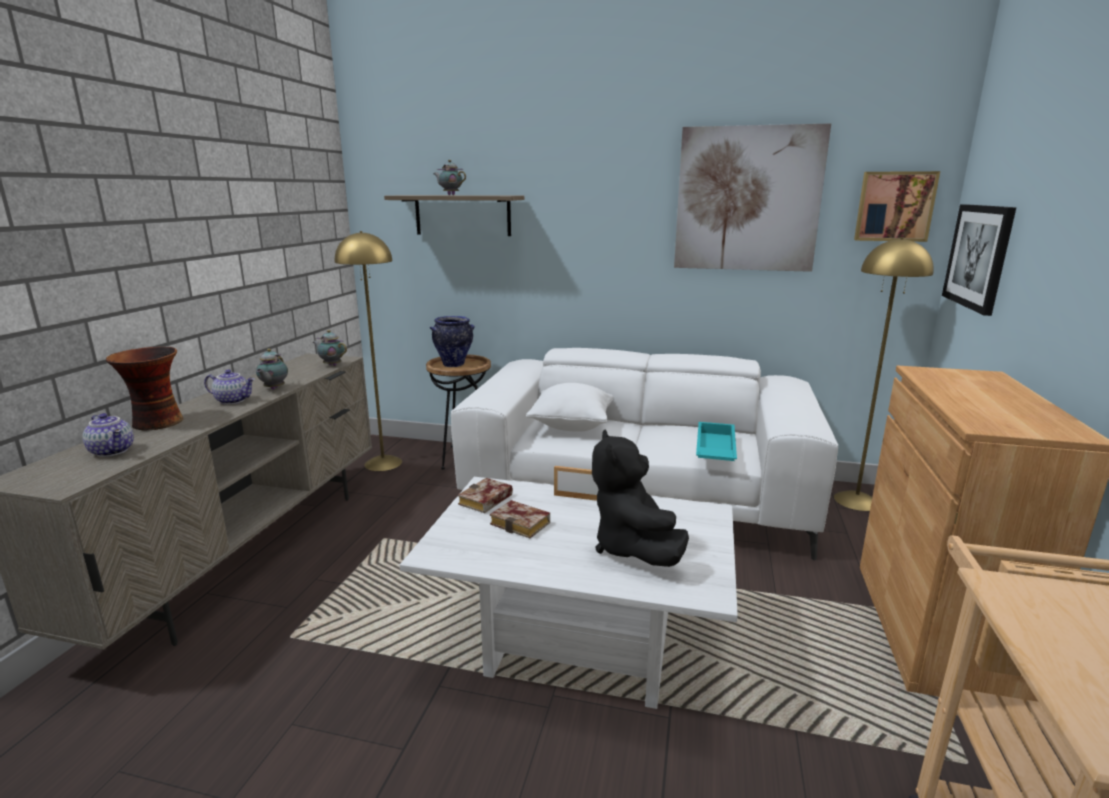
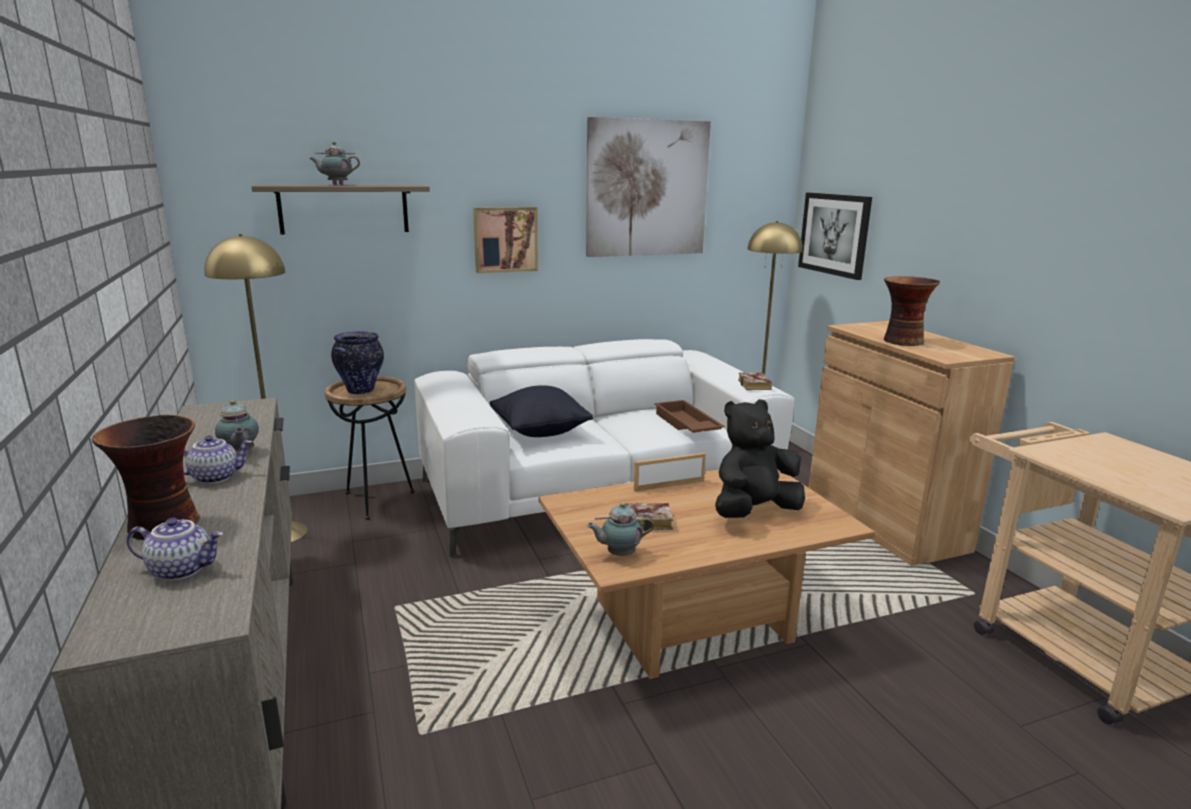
camera: 35 degrees left, 0 degrees up
teapot [313,330,347,366] -> teapot moved to [587,502,654,556]
white coffee table [400,477,738,709] -> brown coffee table [539,469,875,679]
book [458,478,513,513] -> book moved to [738,373,772,390]
white pillow [526,383,613,432] -> black pillow [490,385,593,437]
black plush toy [592,430,689,567] -> black plush toy turned 105 degrees clockwise [715,399,805,518]
turquoise tray [696,422,737,461] -> brown tray [654,400,724,433]
picture [854,171,940,242] -> picture moved to [473,207,538,273]
none -> vase [884,276,940,346]

